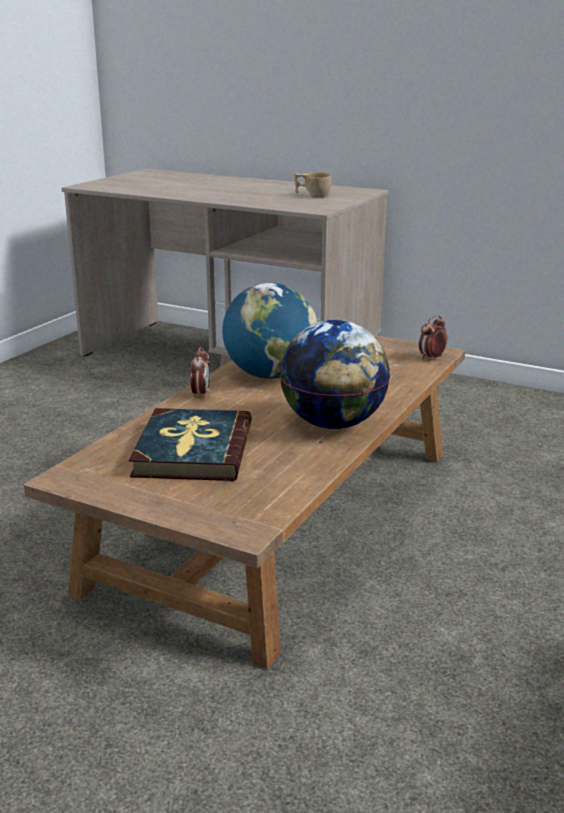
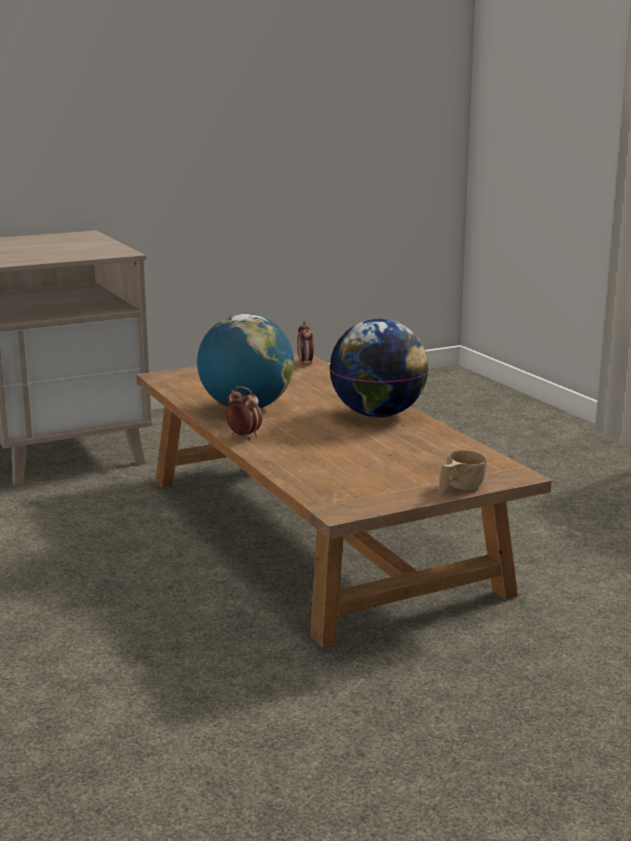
camera: 55 degrees left, 5 degrees down
book [129,408,252,481] -> none
beige cup [295,172,332,197] -> beige cup moved to [438,450,487,493]

